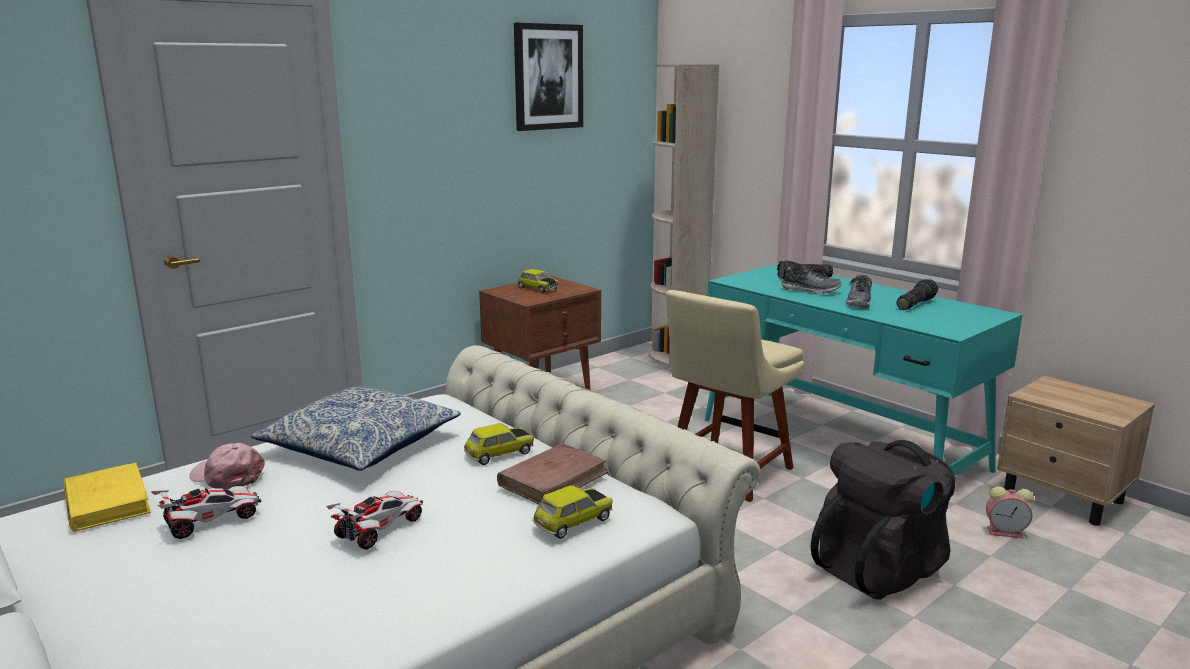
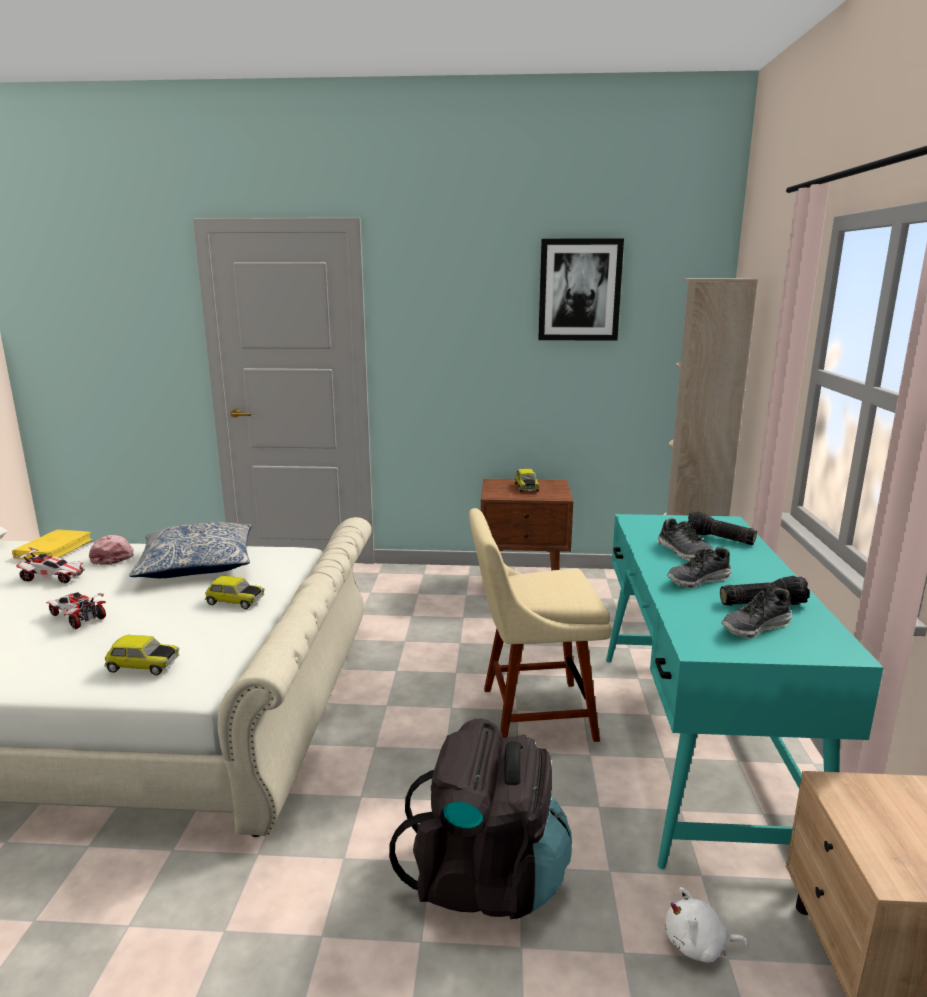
camera: 45 degrees right, 0 degrees up
toy car [326,491,423,550] -> toy car turned 135 degrees counterclockwise [46,592,106,629]
brown book [497,443,608,504] -> none
alarm clock [986,486,1034,538] -> white plush toy [666,887,748,963]
none -> shoe [721,588,792,639]

